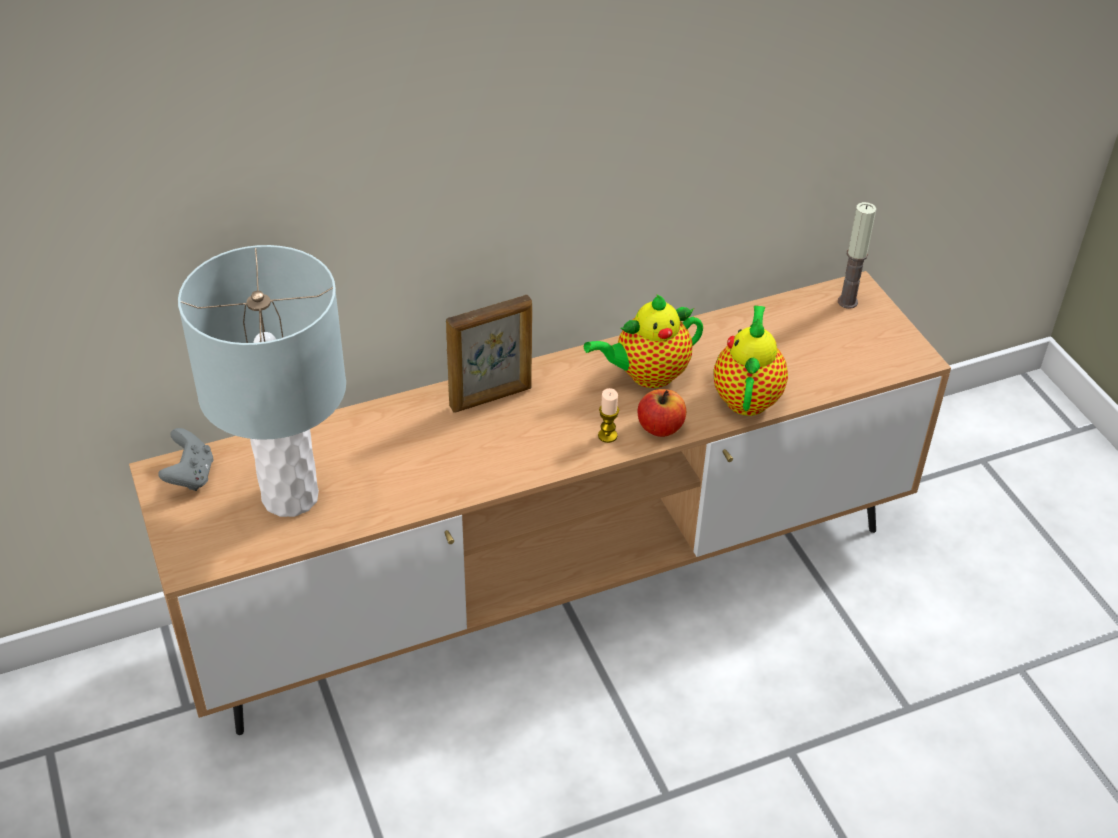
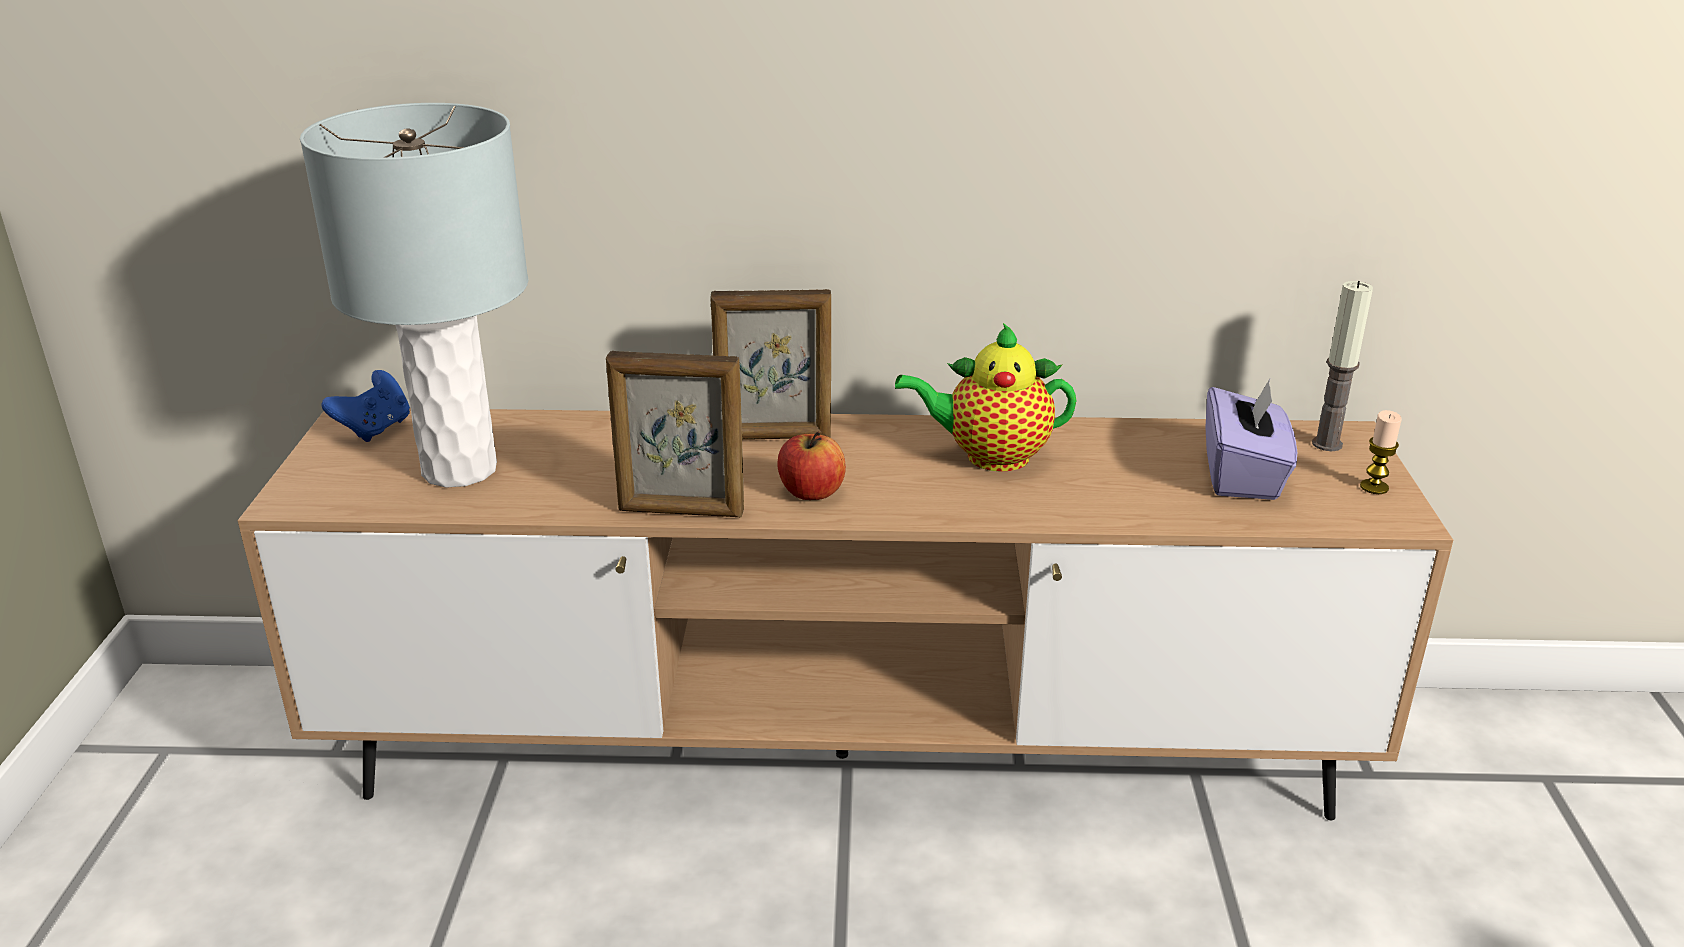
camera: 25 degrees right, 15 degrees down
grey game controller [158,428,213,491] -> blue game controller [321,370,410,442]
candle [598,388,619,443] -> candle moved to [1360,410,1402,494]
apple [638,389,686,437] -> apple moved to [777,432,846,500]
teapot [714,305,788,416] -> none
none -> picture frame [606,351,744,517]
none -> purple tissue box [1205,379,1297,500]

